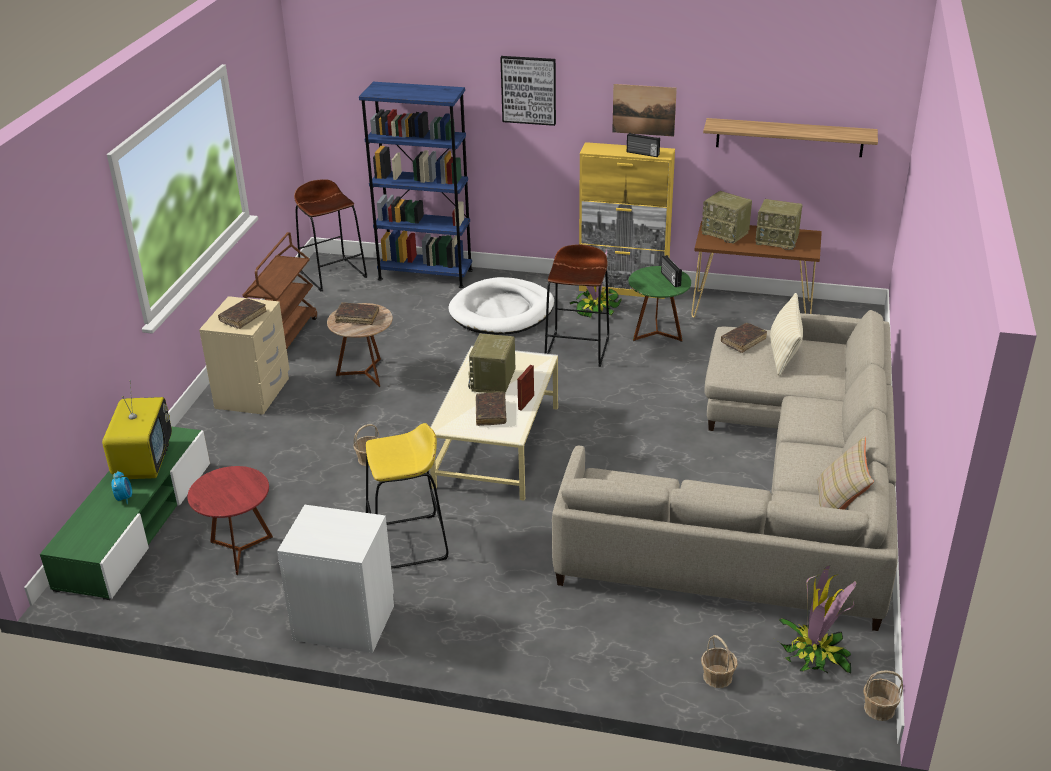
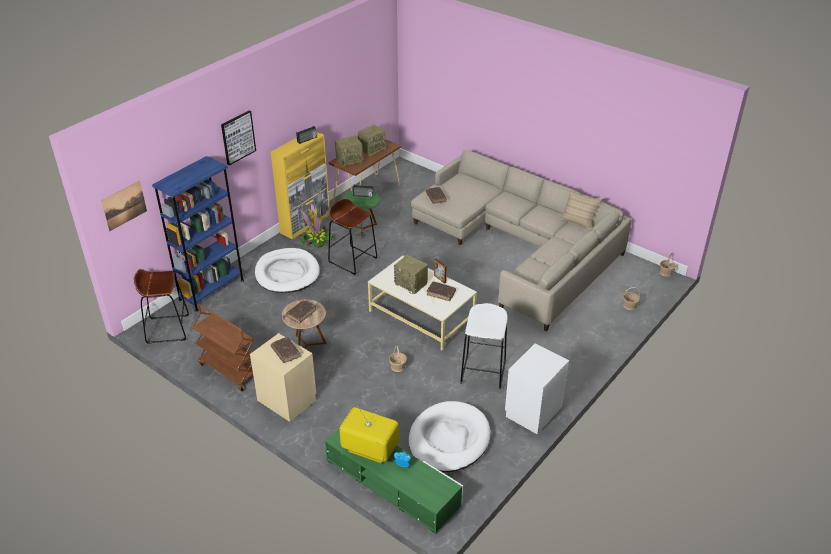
camera: 65 degrees left, 5 degrees up
red side table [187,466,273,575] -> white dog bed [409,401,490,472]
yellow stool [366,423,448,569] -> white stool [460,303,508,389]
picture [612,84,677,137] -> picture moved to [101,180,147,231]
shelf [703,118,878,157] -> none
beige pillow [770,293,803,376] -> none
potted plant [779,566,856,673] -> none

